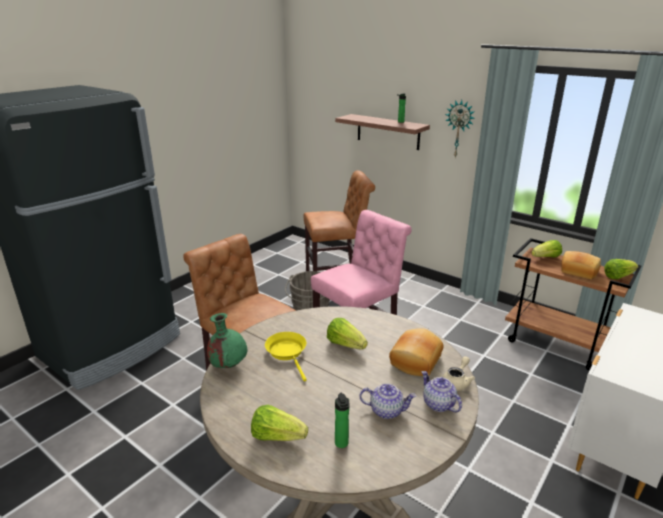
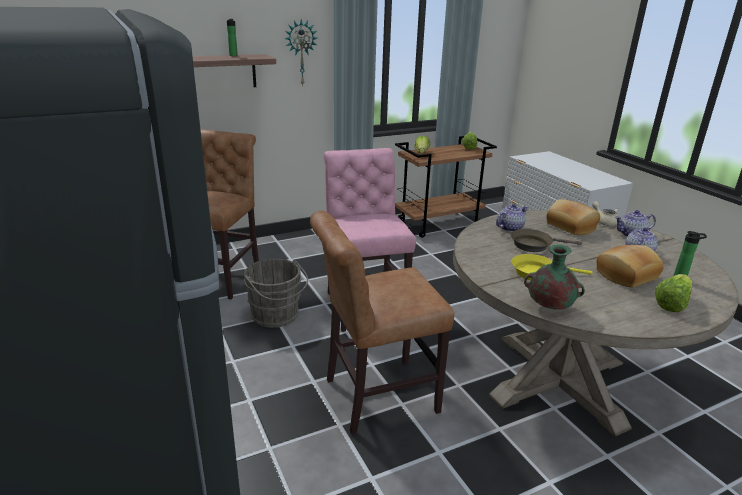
camera: 65 degrees left, 0 degrees up
lettuce [327,318,368,350] -> brown frying pan [510,229,582,252]
bread [561,251,601,279] -> bread moved to [596,245,663,288]
none -> teapot [496,204,528,232]

